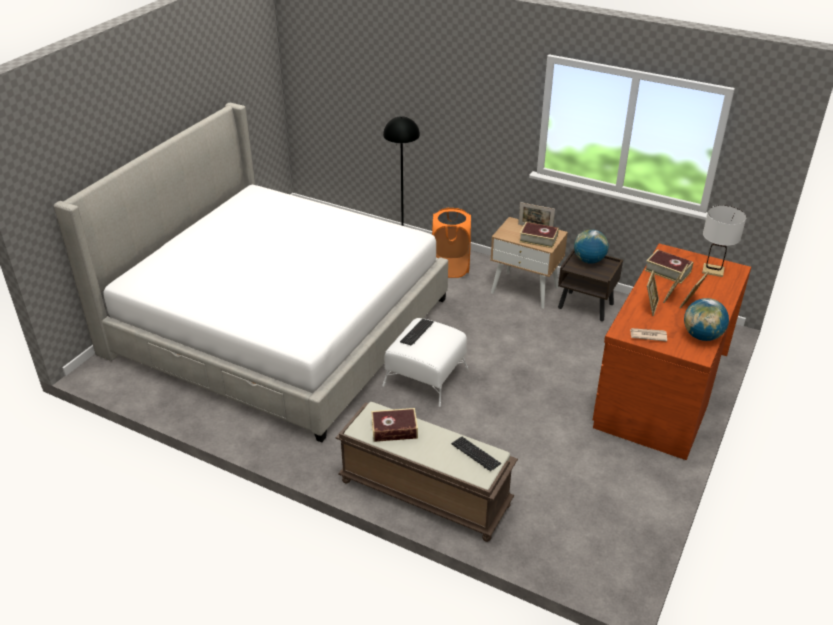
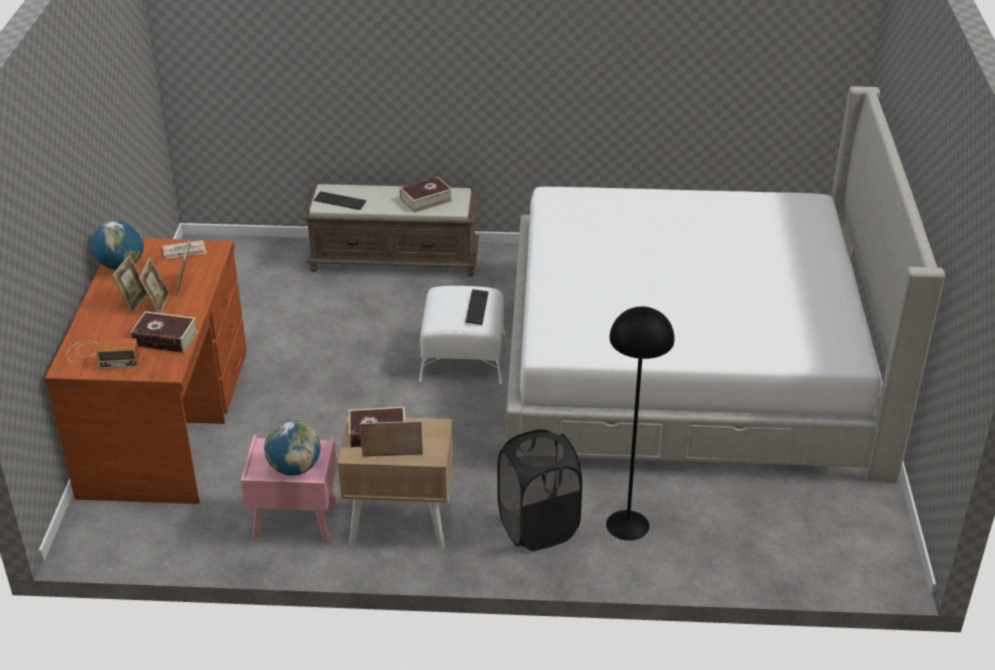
camera: 155 degrees right, 0 degrees up
orange laundry basket [432,208,471,278] -> black laundry basket [497,429,582,551]
brown nightstand [558,249,623,321] -> pink nightstand [240,435,337,542]
white table lamp [702,205,746,277] -> radio [67,338,140,369]

